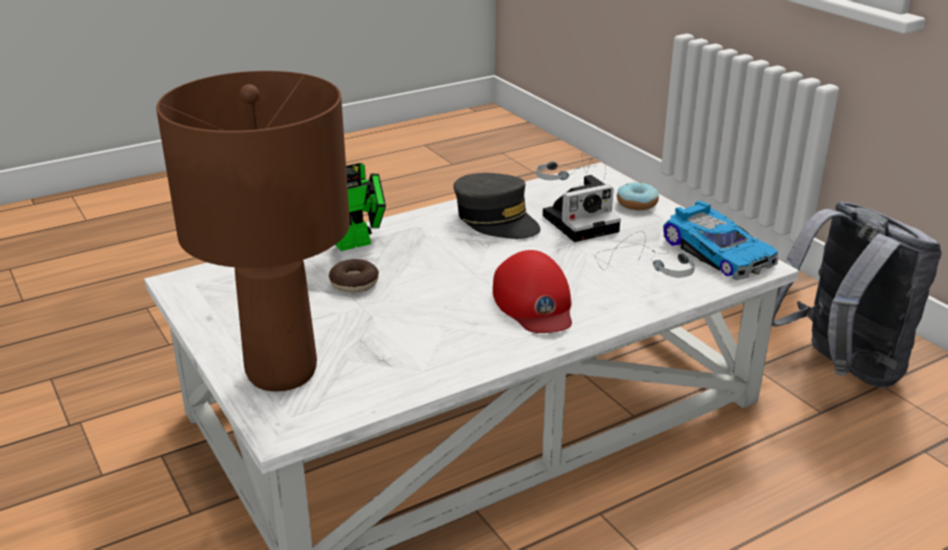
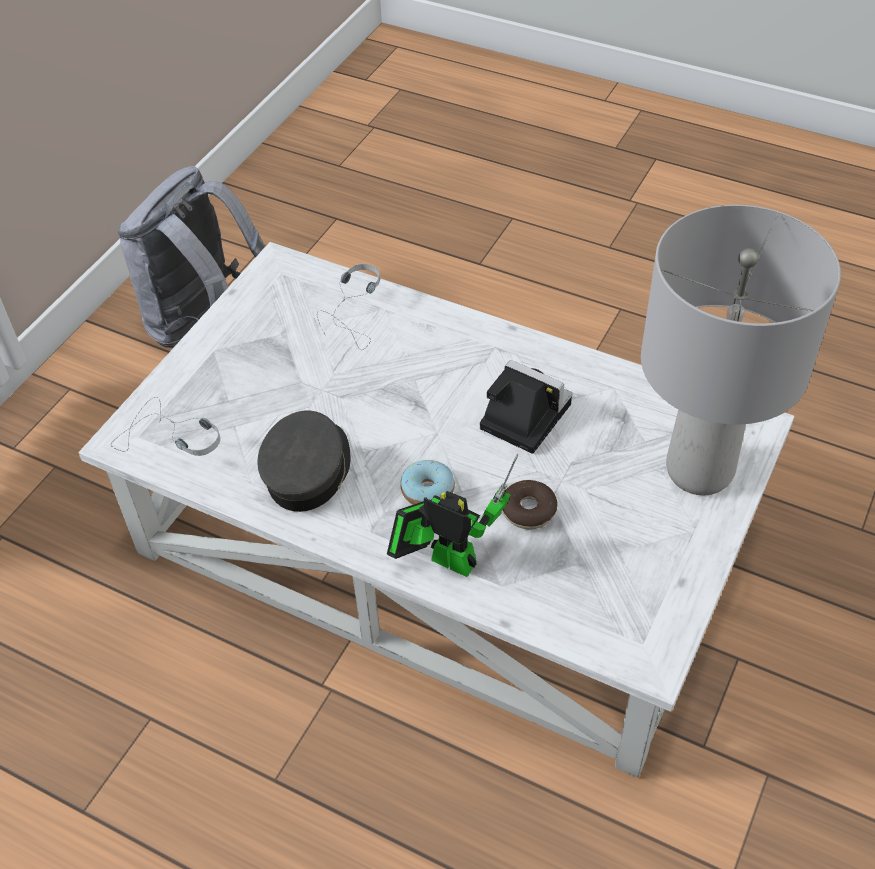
camera: 120 degrees left, 20 degrees up
brown table lamp [156,71,350,392] -> grey table lamp [641,205,841,495]
red cap [493,250,572,333] -> none
camera [543,175,621,242] -> camera moved to [480,360,572,453]
donut [617,182,659,210] -> donut moved to [400,460,455,505]
toy car [663,200,779,280] -> none

